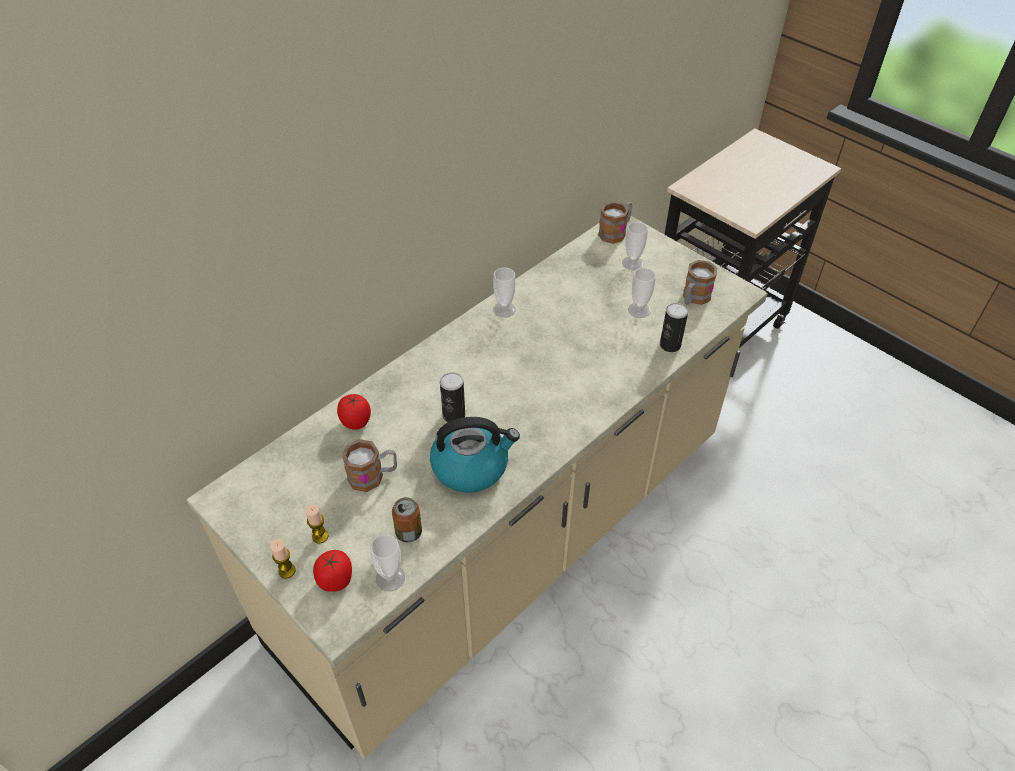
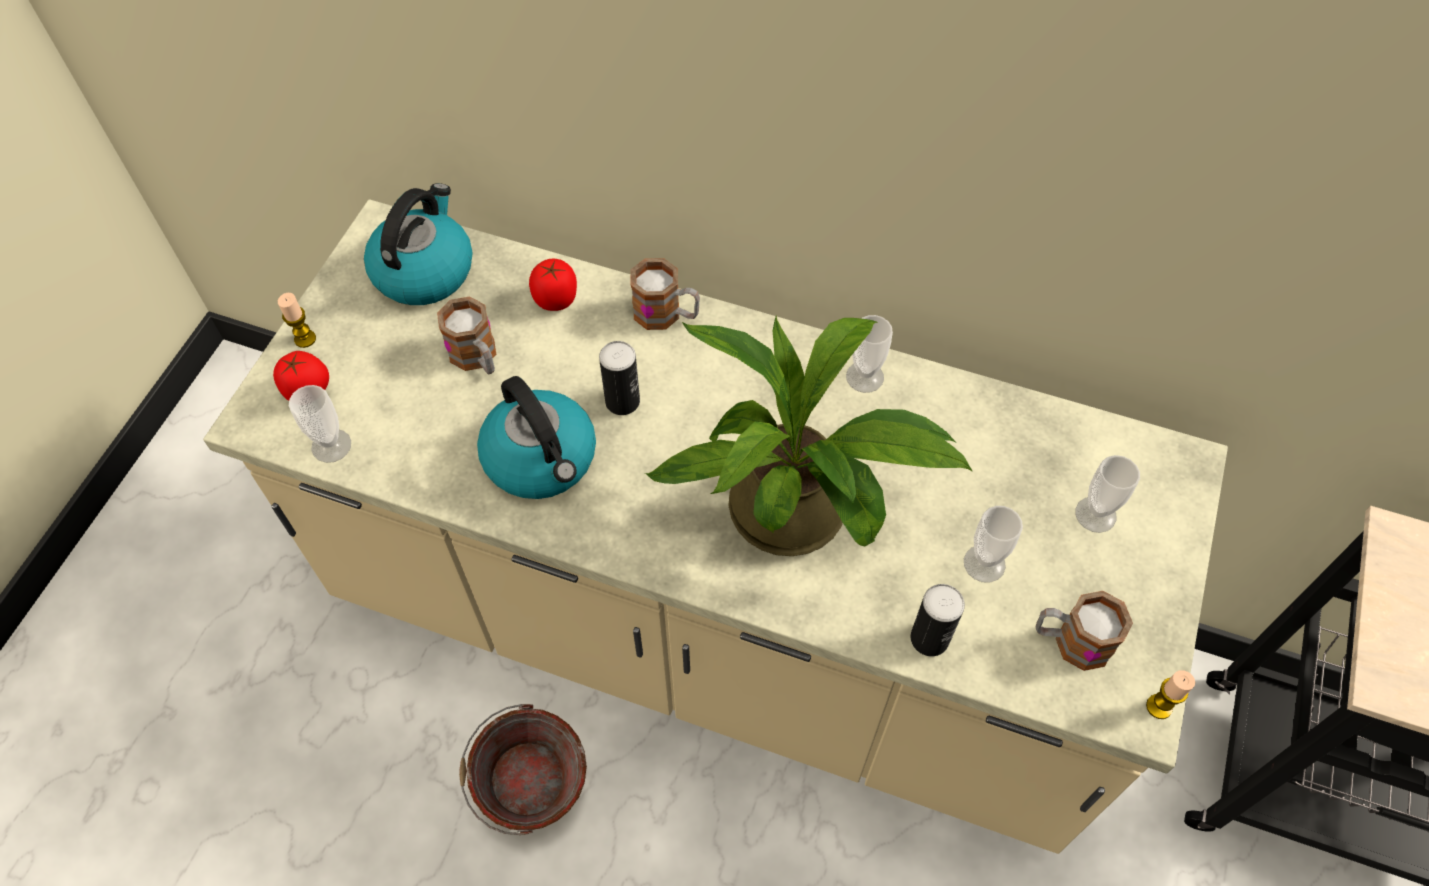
camera: 65 degrees right, 10 degrees up
candle [306,505,329,544] -> candle moved to [1146,670,1195,719]
can [392,497,422,542] -> none
mug [598,201,633,244] -> mug moved to [631,258,700,330]
none -> kettle [364,183,473,305]
none -> bucket [459,704,587,835]
none -> potted plant [645,315,973,556]

